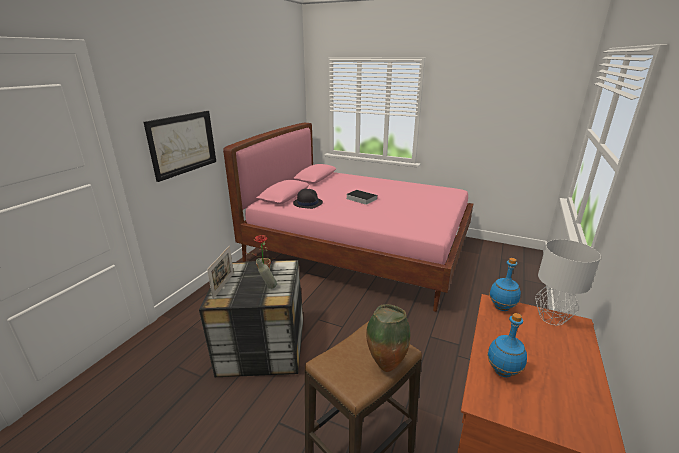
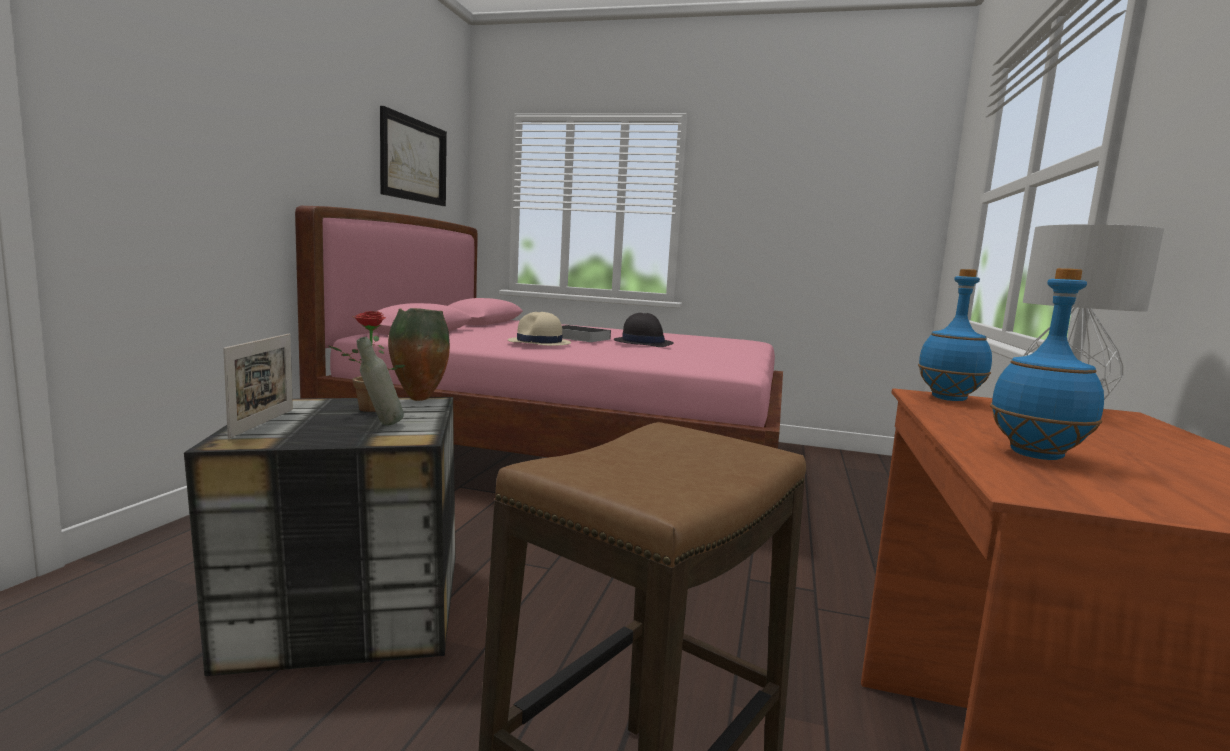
camera: 10 degrees left, 15 degrees down
picture [144,111,216,182] -> picture moved to [380,106,447,206]
black hat [293,189,323,209] -> black hat moved to [614,313,674,347]
vase [366,304,410,372] -> vase moved to [388,308,450,401]
none -> beige hat [508,312,571,346]

